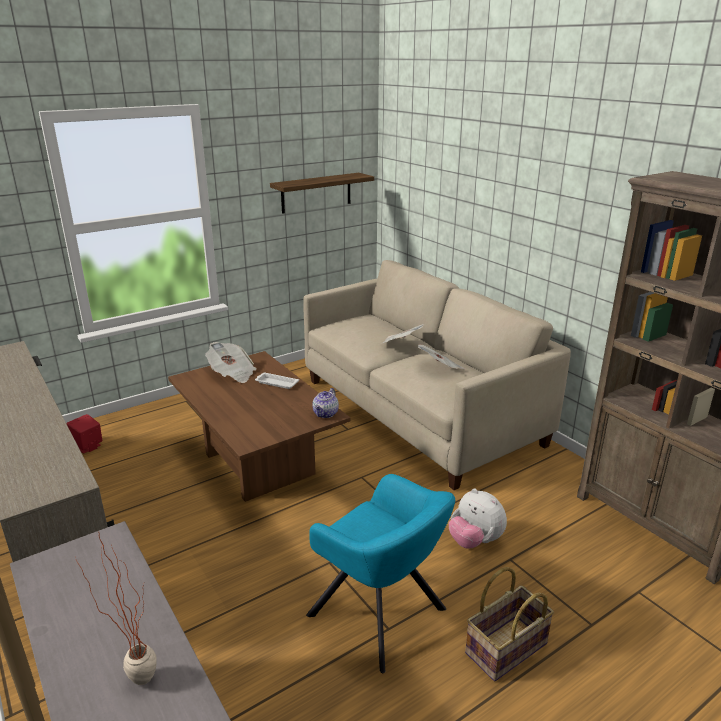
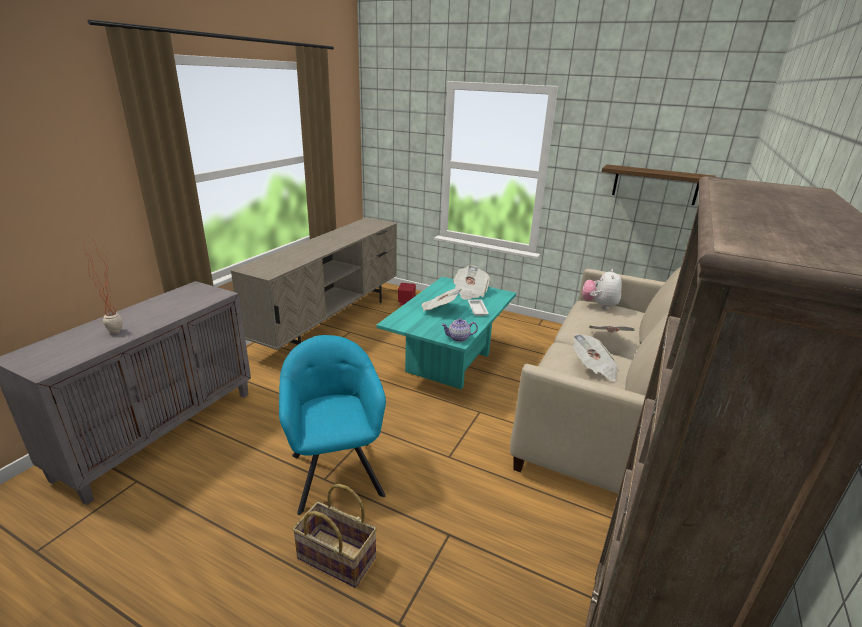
camera: 60 degrees right, 0 degrees up
brown coffee table [168,351,351,502] -> turquoise coffee table [376,277,516,389]
turquoise armchair [306,474,455,673] -> turquoise armchair turned 150 degrees clockwise [279,335,386,515]
plush toy [449,488,507,549] -> plush toy moved to [582,269,622,310]
none -> newspaper [422,287,463,312]

